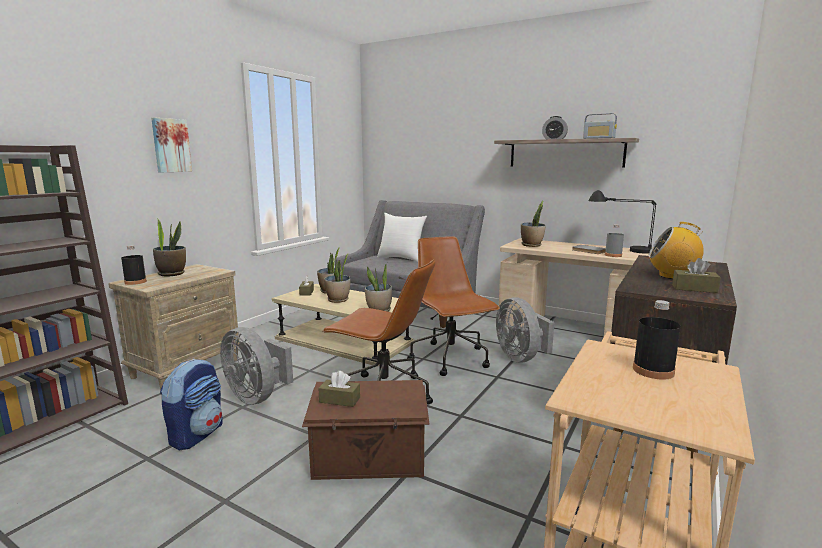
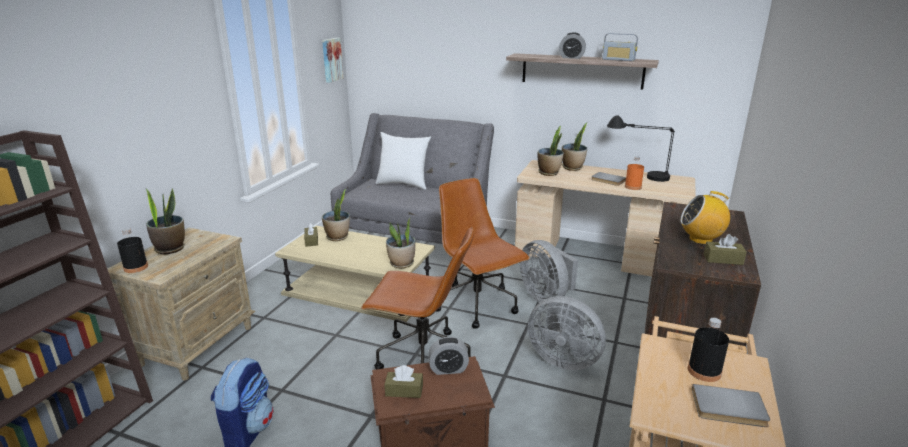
camera: 10 degrees left, 10 degrees up
picture [151,117,192,172] -> picture moved to [322,38,343,83]
grey fan [220,327,293,405] -> grey fan moved to [528,296,606,370]
potted plant [324,253,350,303] -> potted plant moved to [562,123,587,171]
grey bottle [605,224,624,257] -> orange bottle [625,156,644,190]
none -> alarm clock [428,337,469,375]
none -> grey book [692,384,770,427]

